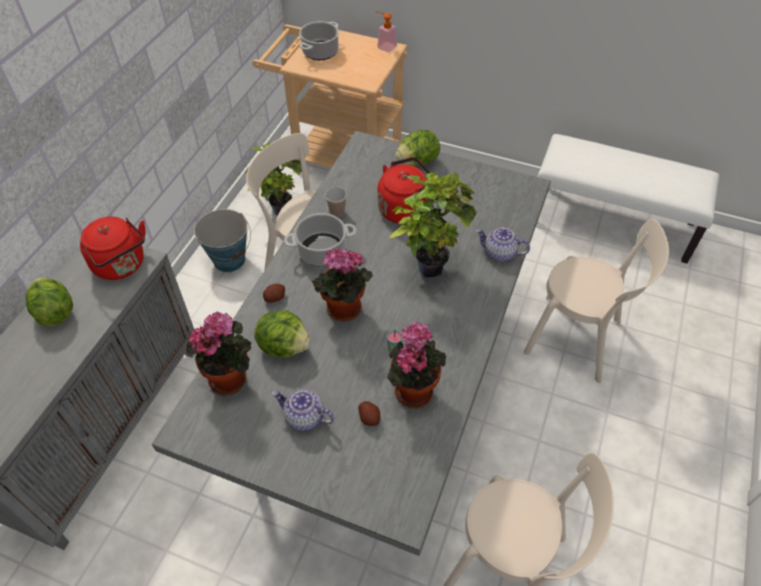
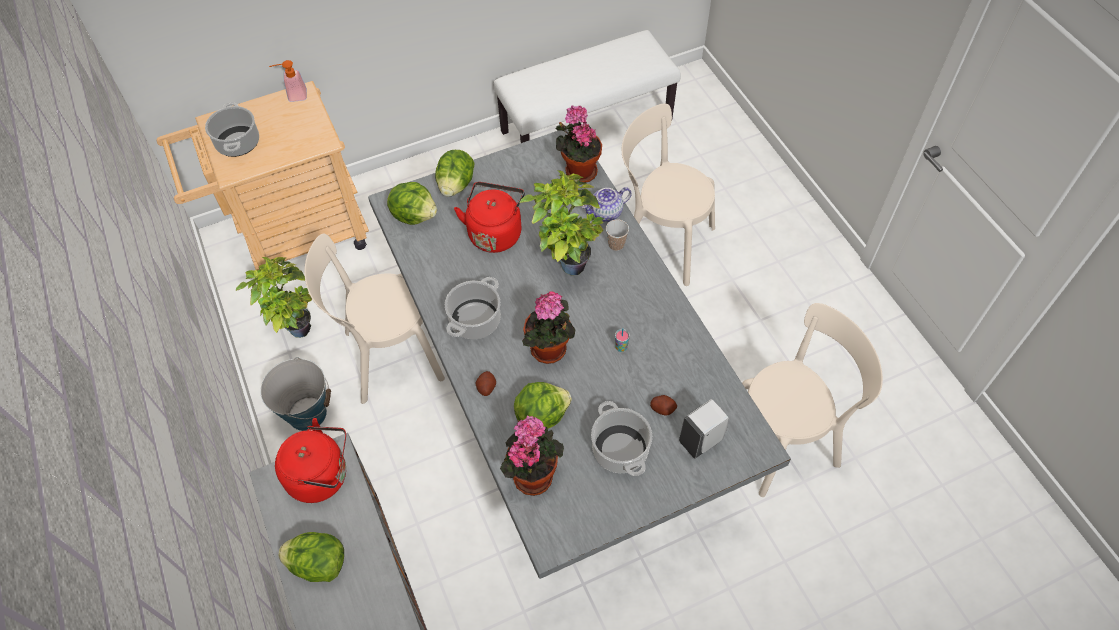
camera: 45 degrees left, 5 degrees up
teapot [272,390,334,431] -> cooking pot [591,401,652,476]
cup [325,187,347,217] -> cup moved to [606,219,629,251]
potted plant [387,321,446,408] -> potted plant moved to [556,106,602,183]
beige chair [523,219,669,383] -> beige chair turned 135 degrees counterclockwise [622,103,715,286]
none -> lettuce [387,182,437,225]
none -> white soap dispenser [679,399,729,459]

